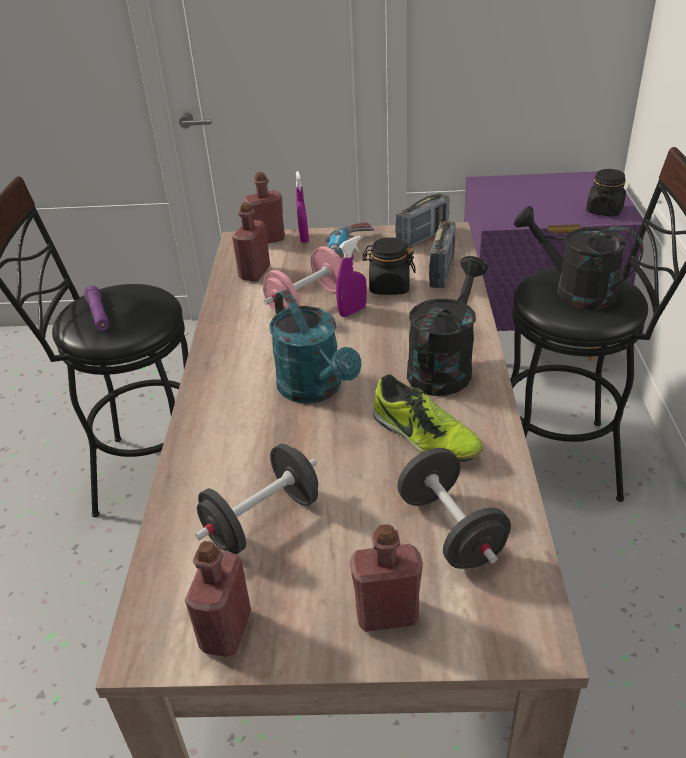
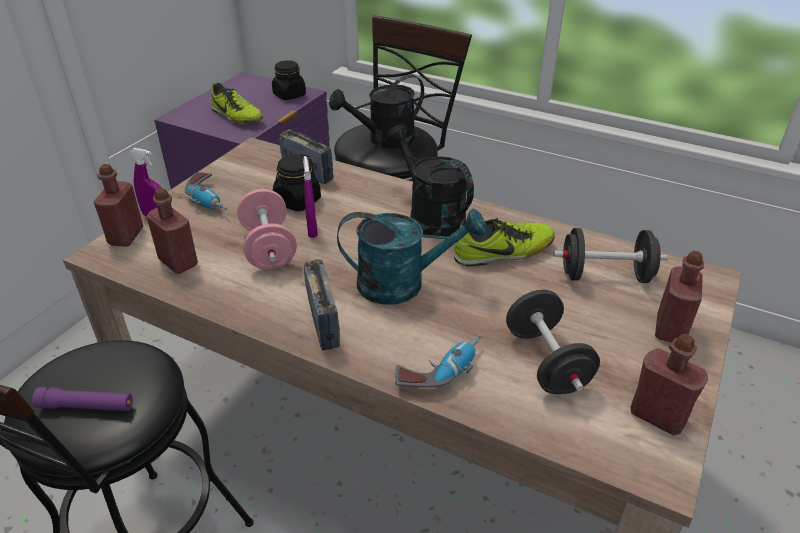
camera: 65 degrees left, 0 degrees up
radio [395,193,449,248] -> radio moved to [304,259,340,350]
none -> shoe [211,82,263,124]
none -> power drill [395,334,482,388]

